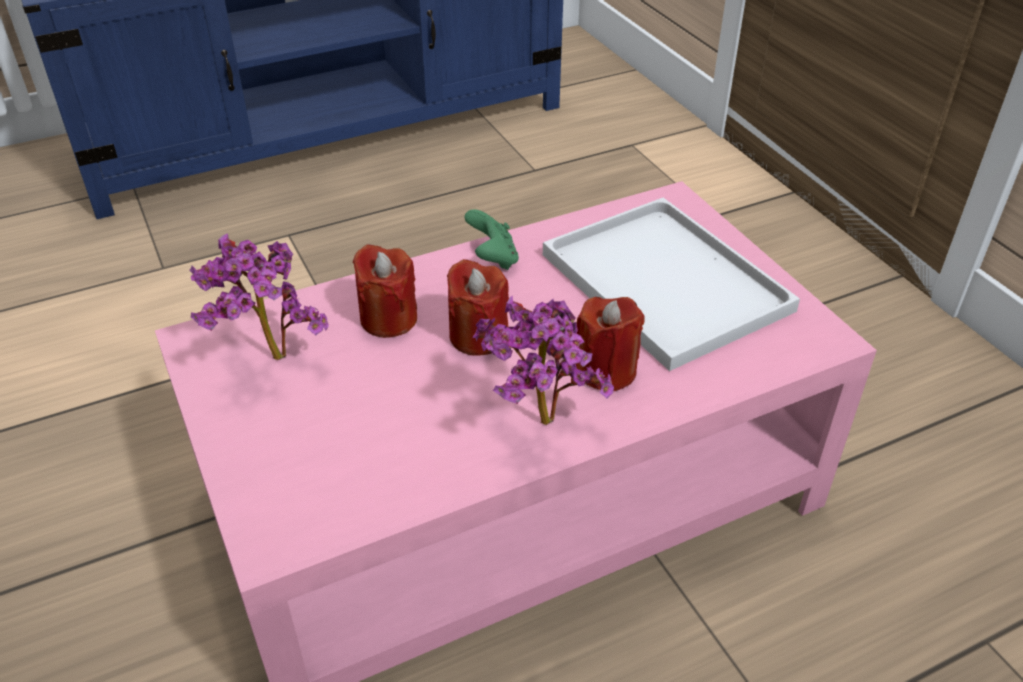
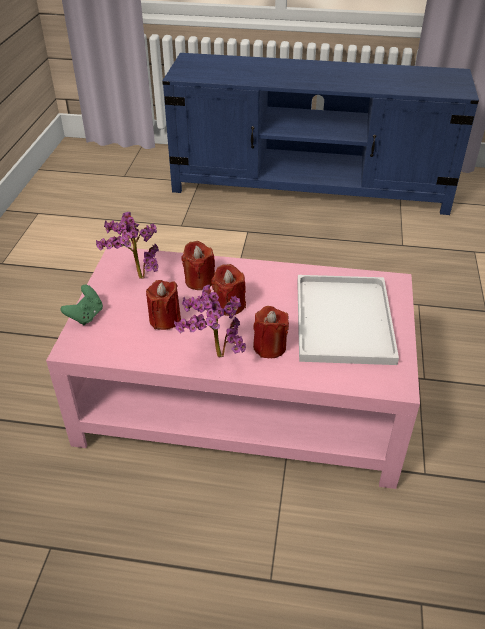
camera: 35 degrees right, 0 degrees up
green game controller [464,209,519,270] -> green game controller moved to [61,285,103,326]
none -> red candle [146,280,181,330]

